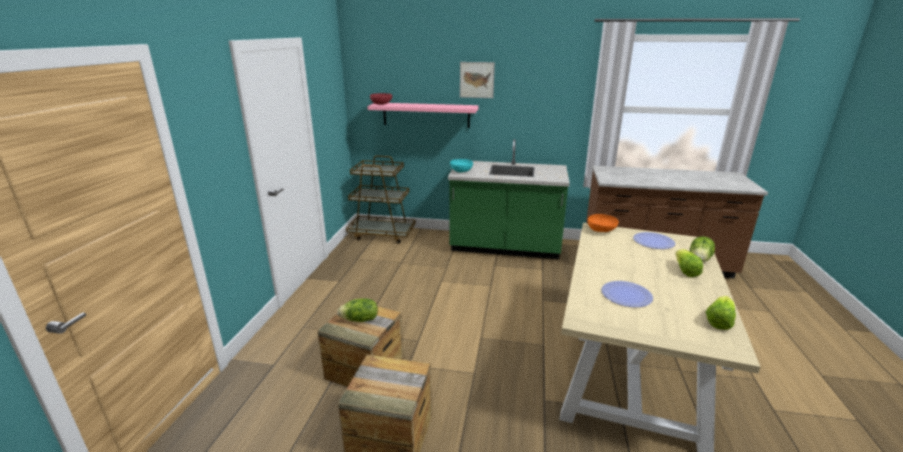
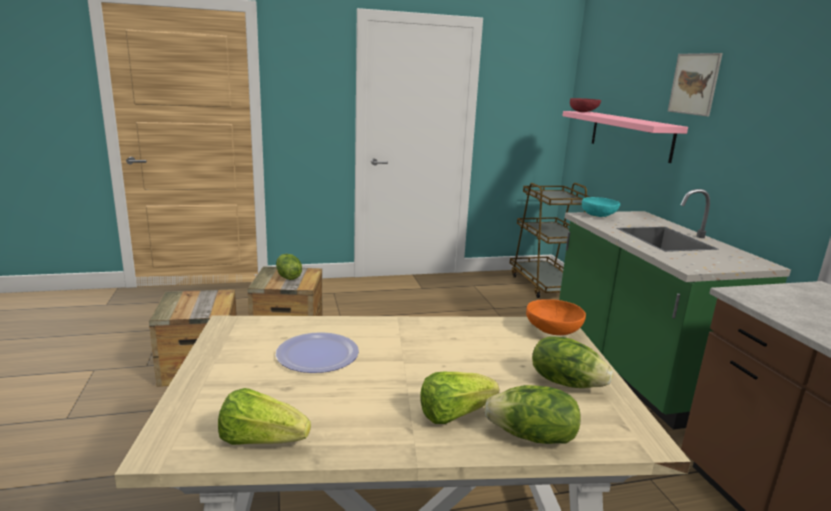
camera: 65 degrees right, 5 degrees down
plate [633,232,675,249] -> lettuce [532,336,613,388]

